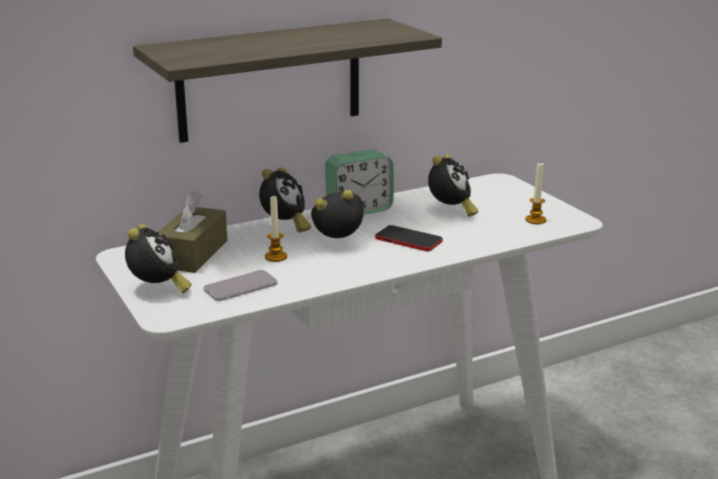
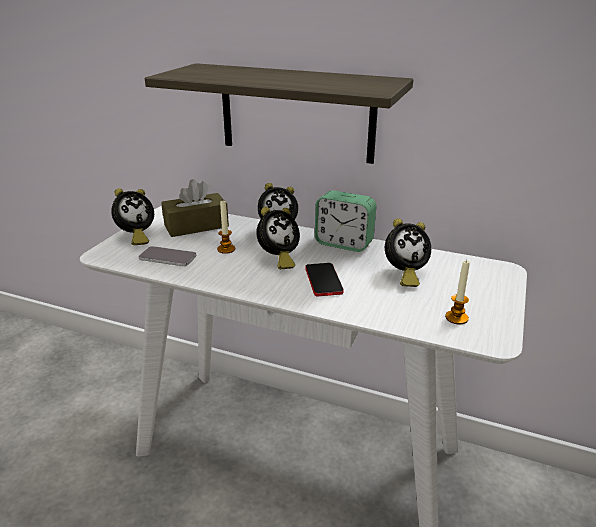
camera: 50 degrees right, 5 degrees up
alarm clock [311,189,364,238] -> alarm clock turned 105 degrees clockwise [256,207,300,269]

